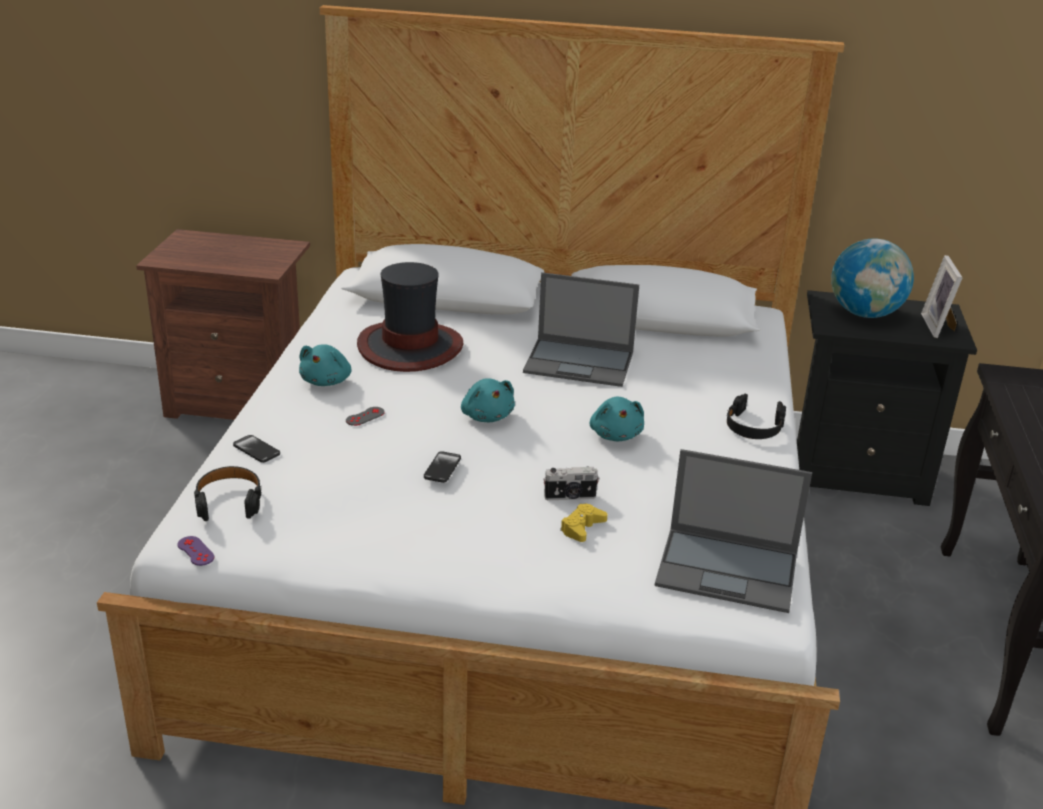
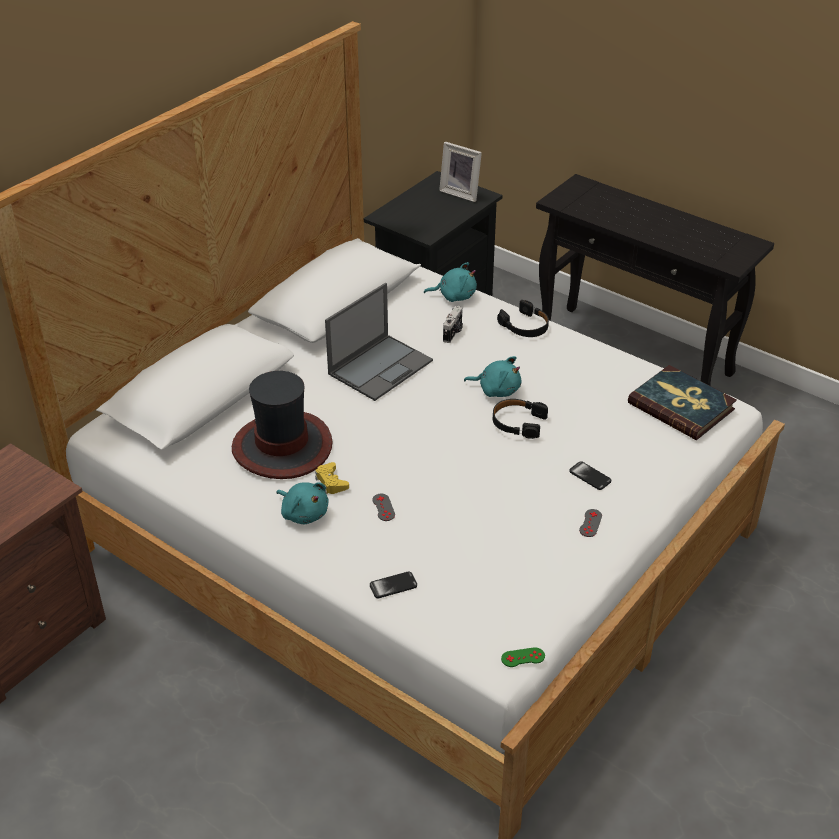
camera: 60 degrees left, 10 degrees up
purple game controller [177,536,214,566] -> green game controller [501,647,545,667]
black headphones [194,466,262,521] -> black headphones moved to [493,399,548,439]
phone [424,451,461,483] -> phone moved to [569,461,611,490]
turquoise plush toy [461,378,515,422] -> turquoise plush toy moved to [424,262,477,302]
camera [543,467,599,500] -> camera moved to [443,306,463,343]
yellow game controller [560,504,608,542] -> yellow game controller moved to [315,462,349,494]
laptop [655,449,812,613] -> book [628,365,737,440]
globe [831,238,914,318] -> none
none -> grey game controller [579,509,602,537]

